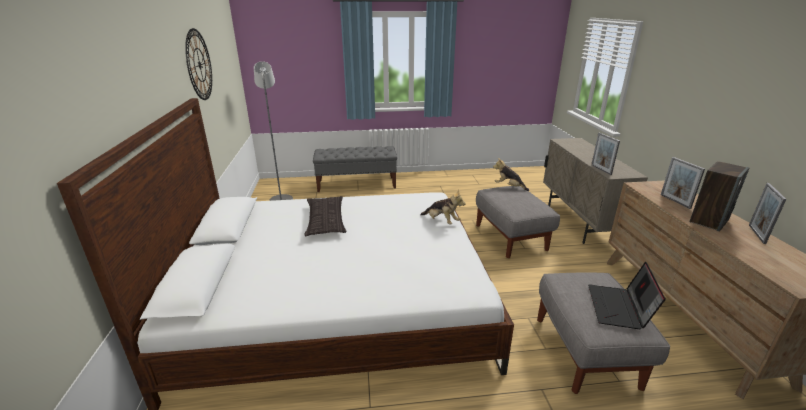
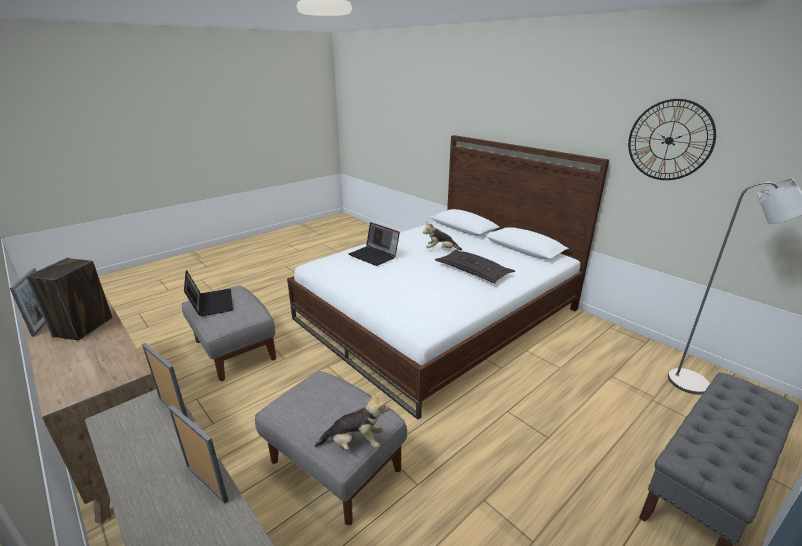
camera: 145 degrees right, 0 degrees up
plush toy [420,190,466,224] -> plush toy moved to [423,222,462,251]
picture frame [661,157,705,209] -> picture frame moved to [168,405,228,504]
none -> laptop [349,222,400,266]

